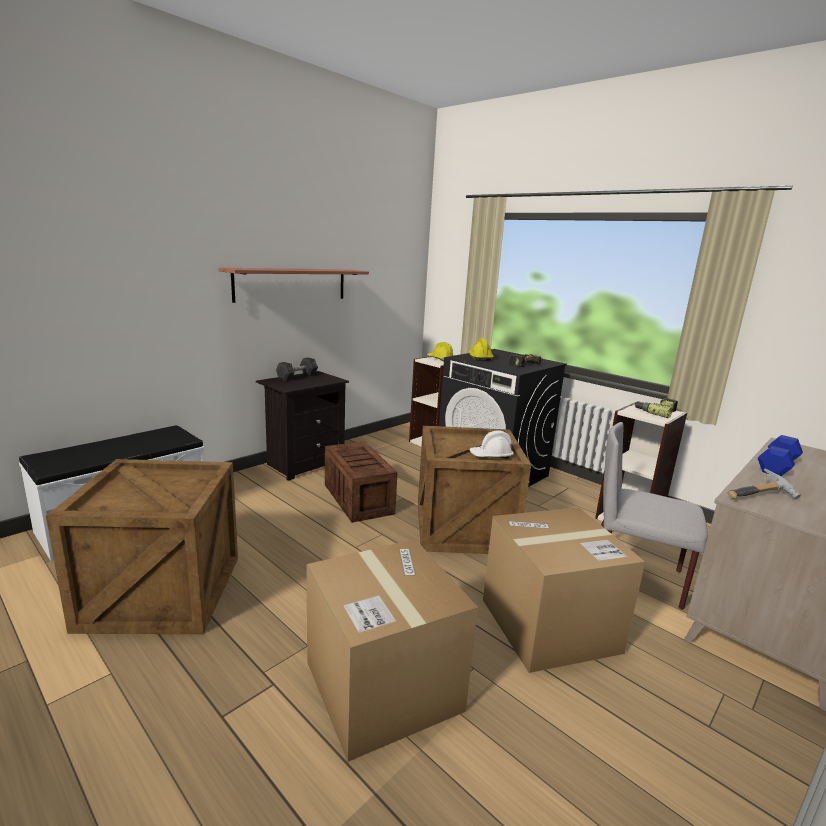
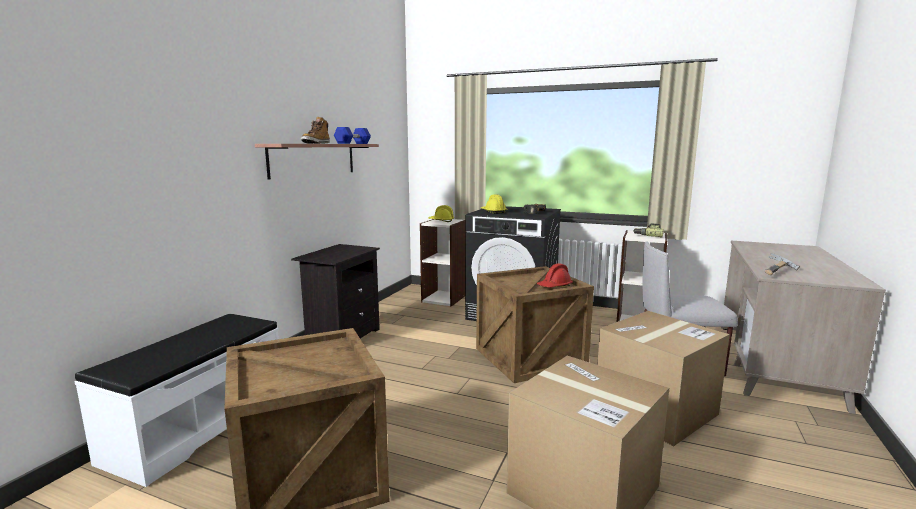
camera: 20 degrees left, 5 degrees down
grey dumbbell [276,357,318,381] -> none
crate [325,441,398,523] -> none
white hard hat [469,430,513,459] -> red hard hat [537,263,573,287]
blue dumbbell [758,435,803,476] -> blue dumbbell moved to [334,127,371,144]
none -> boot [301,117,330,144]

